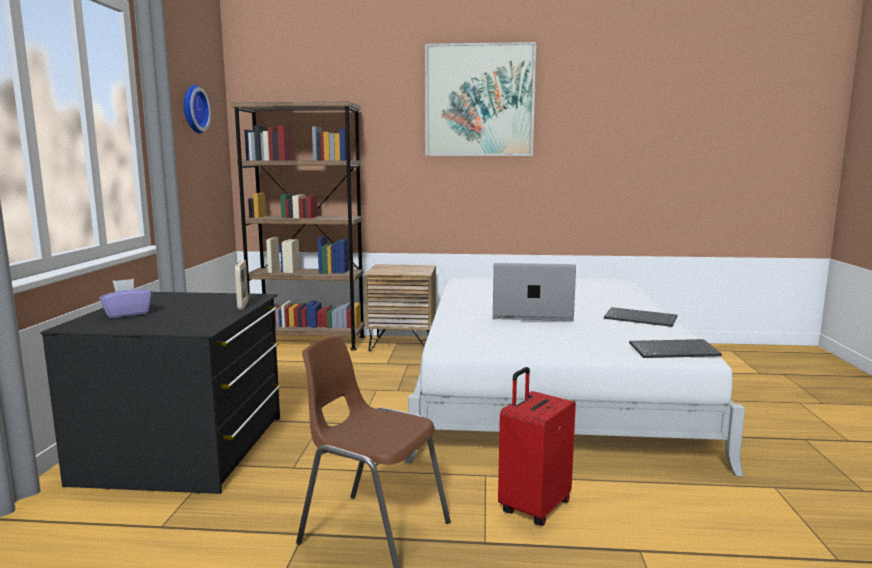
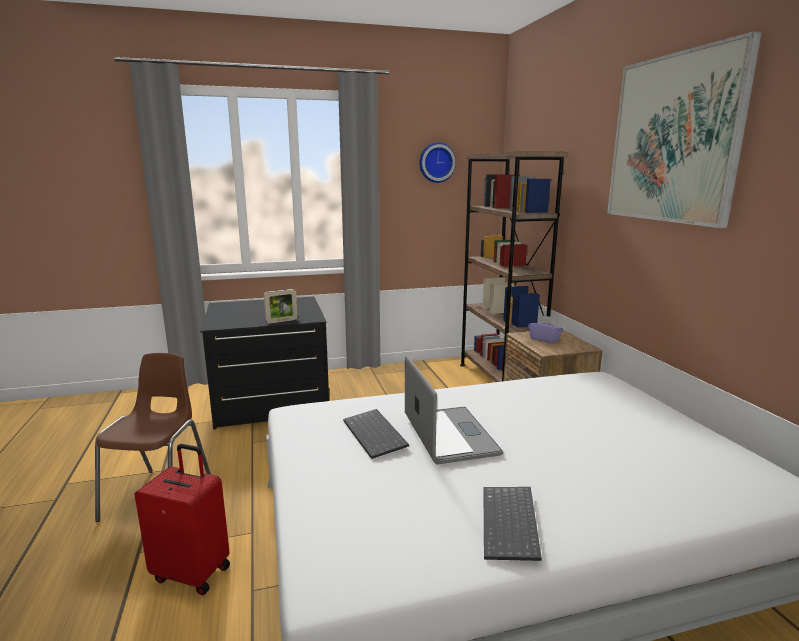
camera: 70 degrees right, 5 degrees up
purple tissue box [99,279,152,318] -> purple tissue box moved to [528,315,563,343]
keyboard [629,339,722,358] -> keyboard moved to [343,409,409,459]

